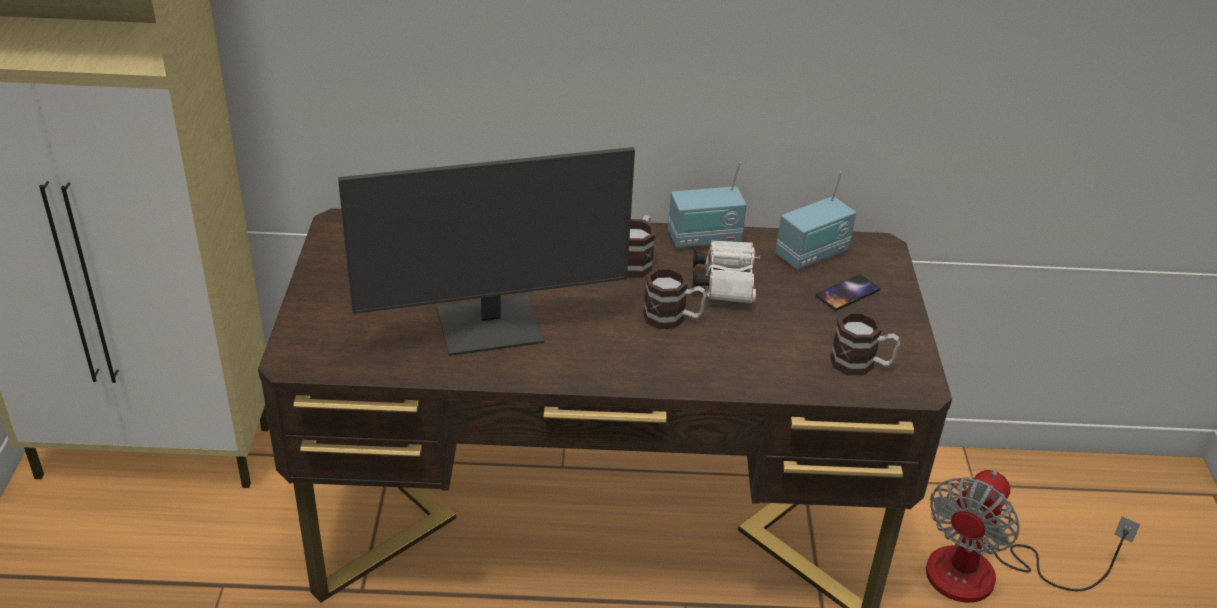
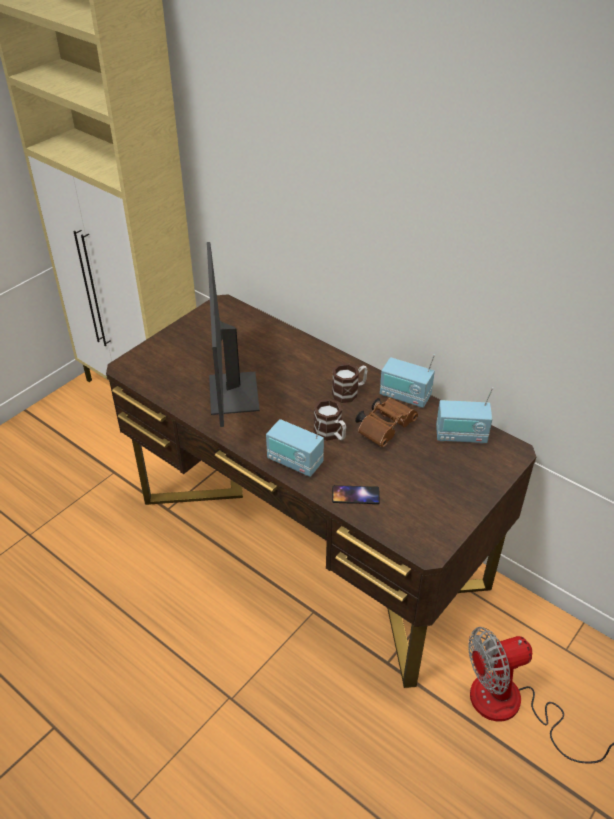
camera: 40 degrees right, 5 degrees up
monitor [338,147,635,356] -> monitor turned 60 degrees clockwise [207,242,260,427]
white binoculars [692,240,760,304] -> brown binoculars [355,398,418,447]
phone [816,274,880,311] -> phone moved to [332,485,380,504]
mug [830,311,900,376] -> none
none -> radio [266,419,324,477]

